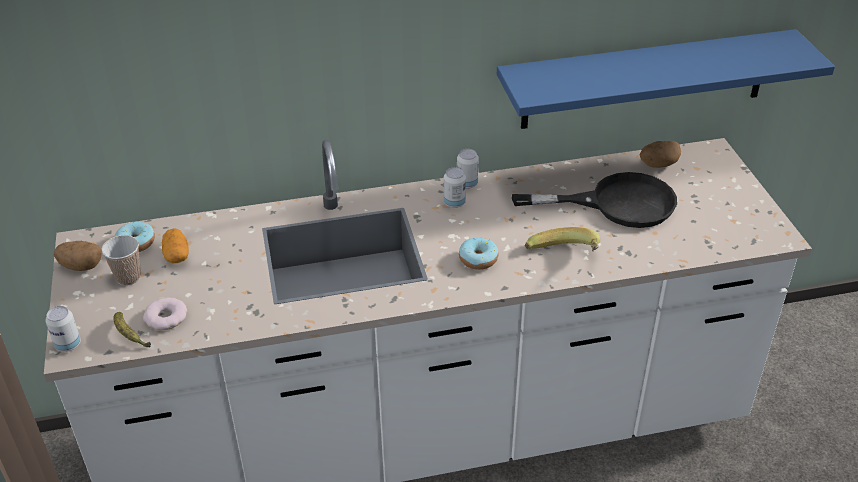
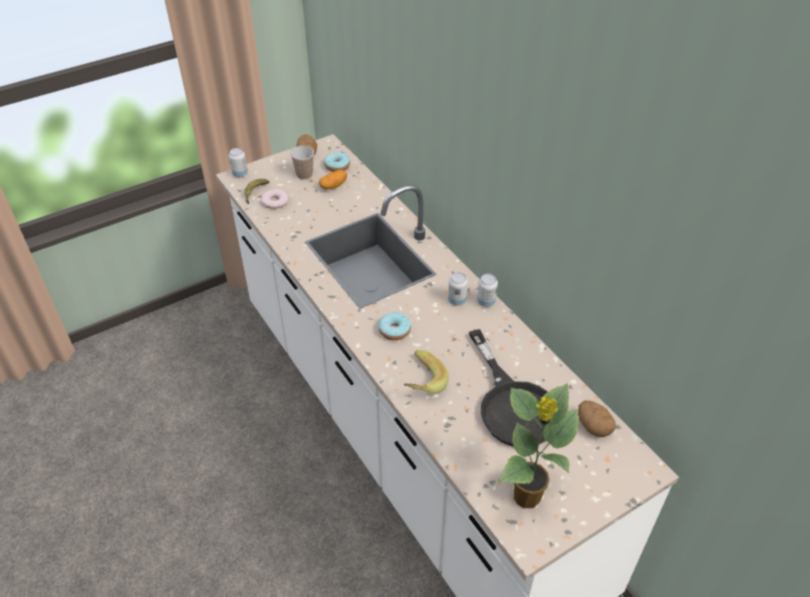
camera: 70 degrees right, 5 degrees up
blue shelf [497,29,835,129] -> none
none -> potted plant [498,383,579,508]

